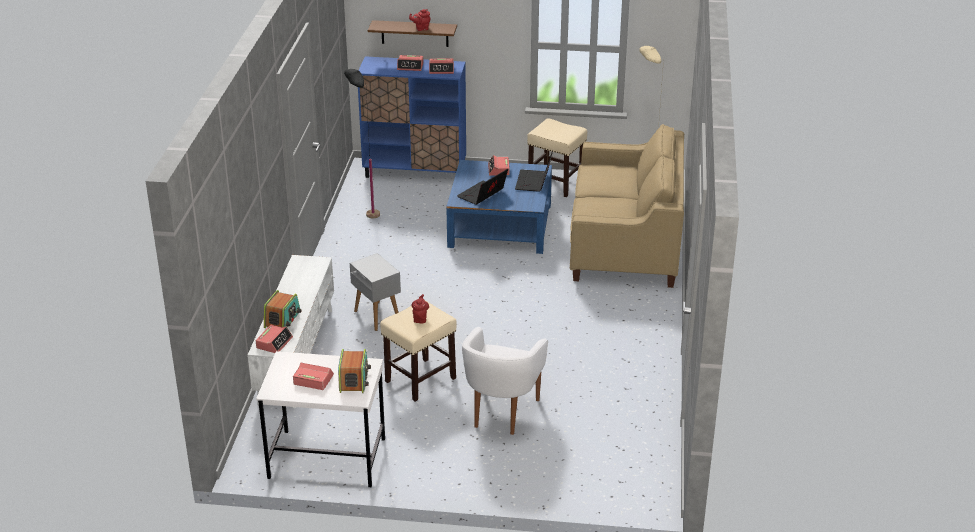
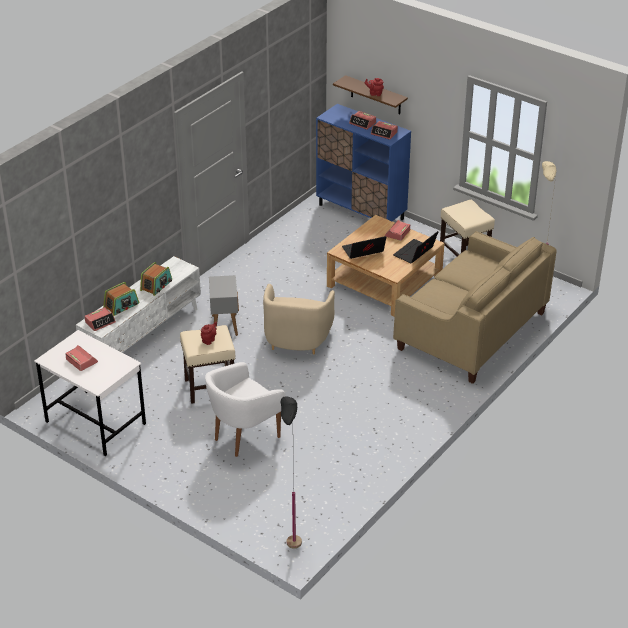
camera: 30 degrees right, 5 degrees up
radio [338,349,371,393] -> radio moved to [140,262,172,296]
black floor lamp [344,69,380,219] -> black floor lamp moved to [281,396,302,549]
blue coffee table [446,160,552,254] -> beige coffee table [327,215,444,317]
none -> beige armchair [263,284,335,355]

